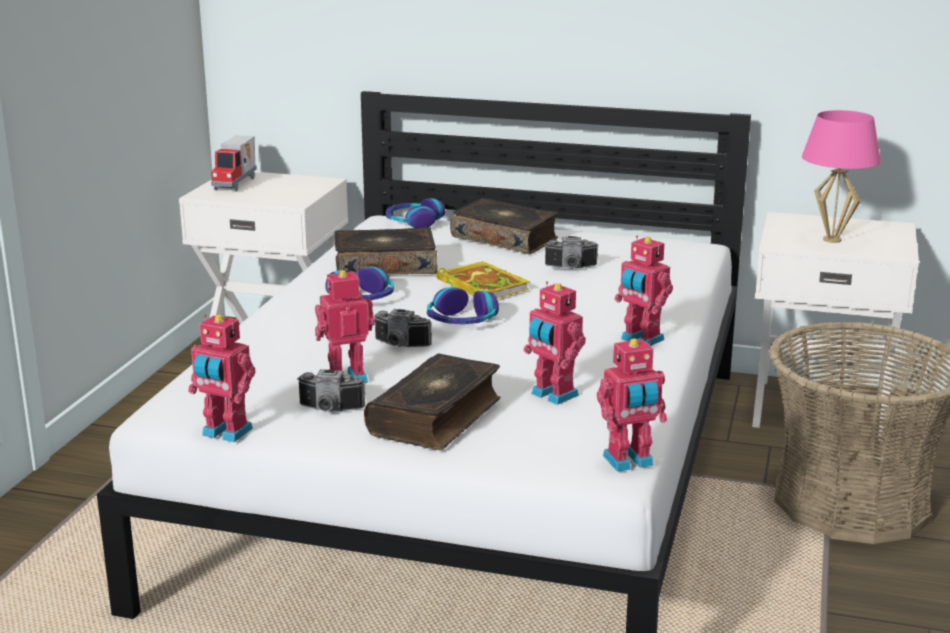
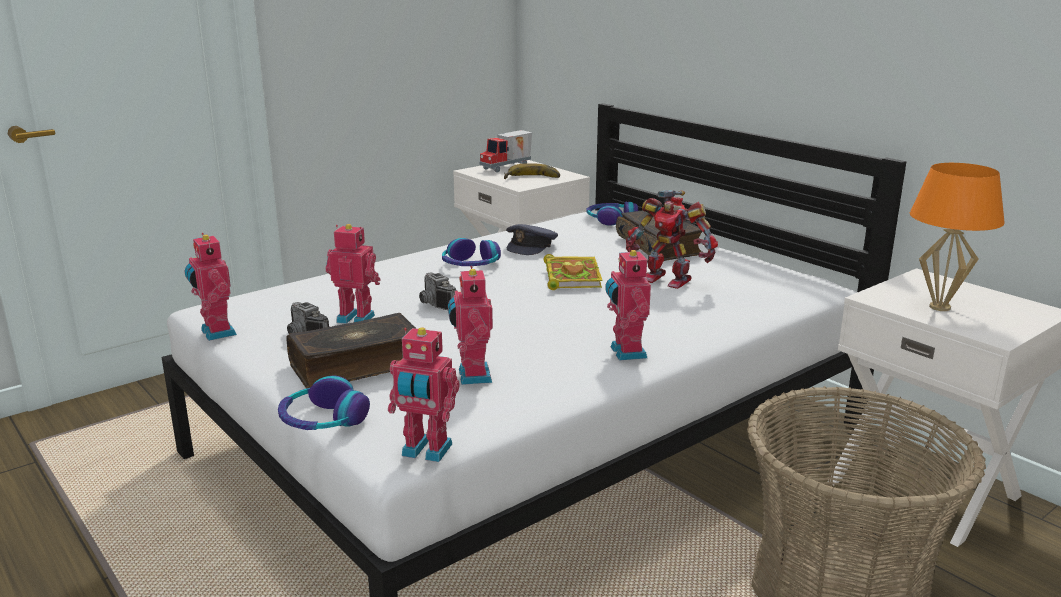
camera: 35 degrees right, 0 degrees up
book [334,227,437,274] -> grey cap [506,224,558,255]
headphones [427,287,499,324] -> headphones moved to [278,376,370,430]
camera [545,236,599,269] -> toy robot [626,190,718,289]
pink table lamp [802,110,881,243] -> orange table lamp [910,163,1005,311]
none -> banana [504,163,560,179]

